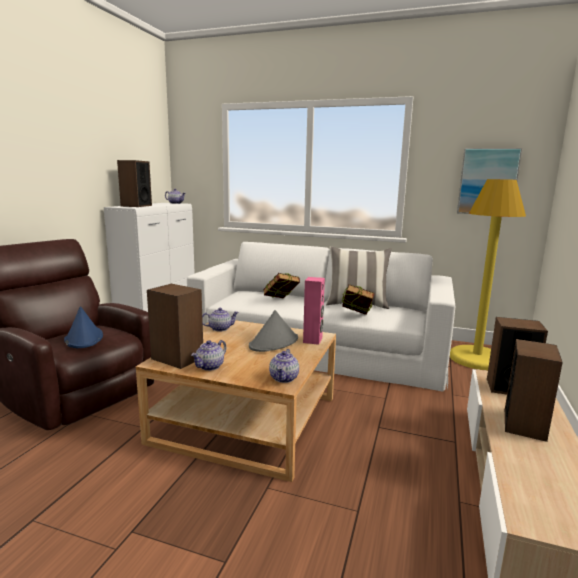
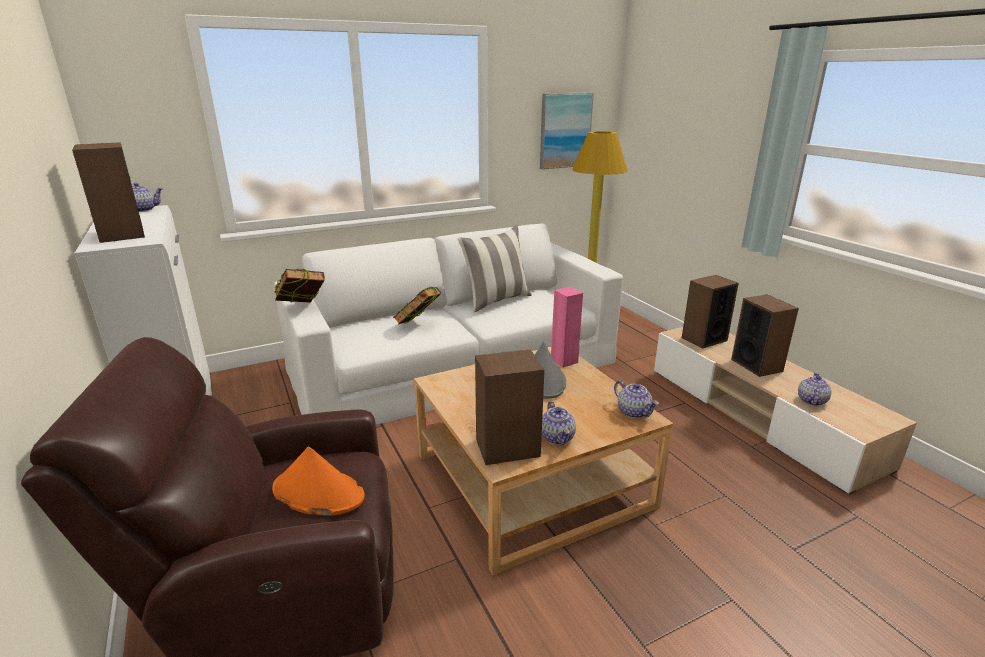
camera: 45 degrees left, 10 degrees up
blue hat [64,306,103,348] -> orange hat [272,447,365,516]
teapot [202,308,239,332] -> teapot moved to [798,372,832,406]
book [342,284,375,315] -> book moved to [274,268,325,303]

